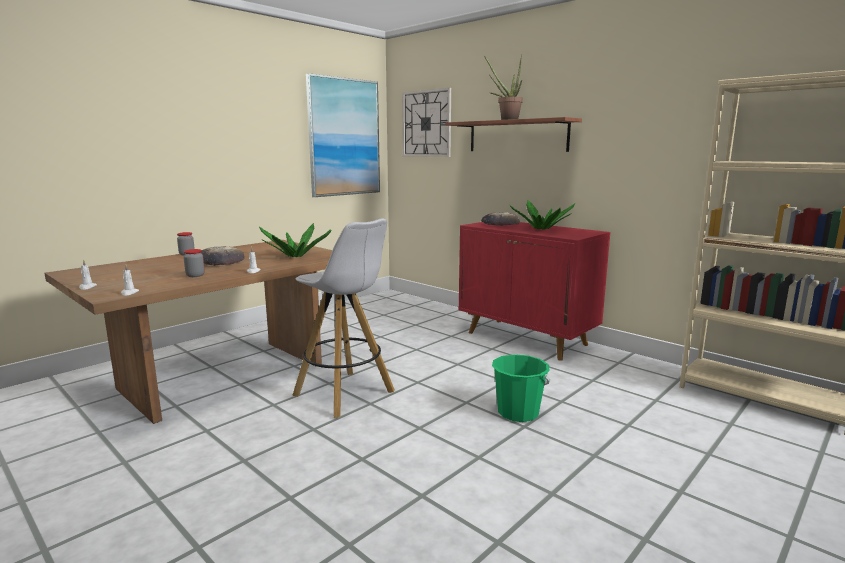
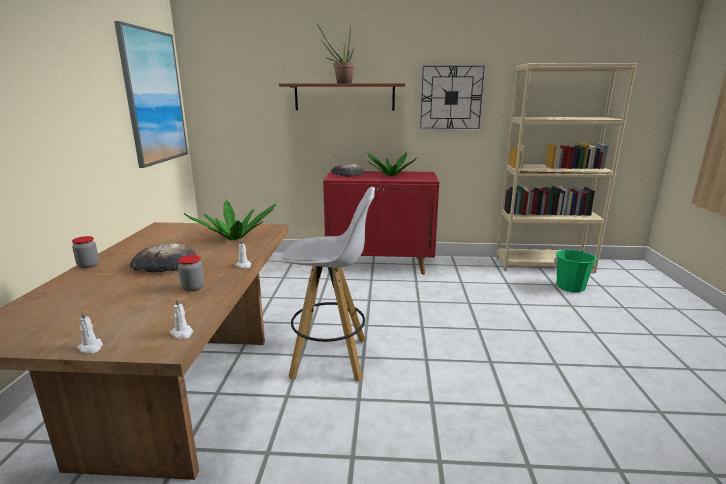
camera: 40 degrees left, 5 degrees up
wall clock [402,88,451,157] -> wall clock moved to [418,63,487,131]
green bucket [492,354,550,422] -> green bucket moved to [554,250,597,293]

